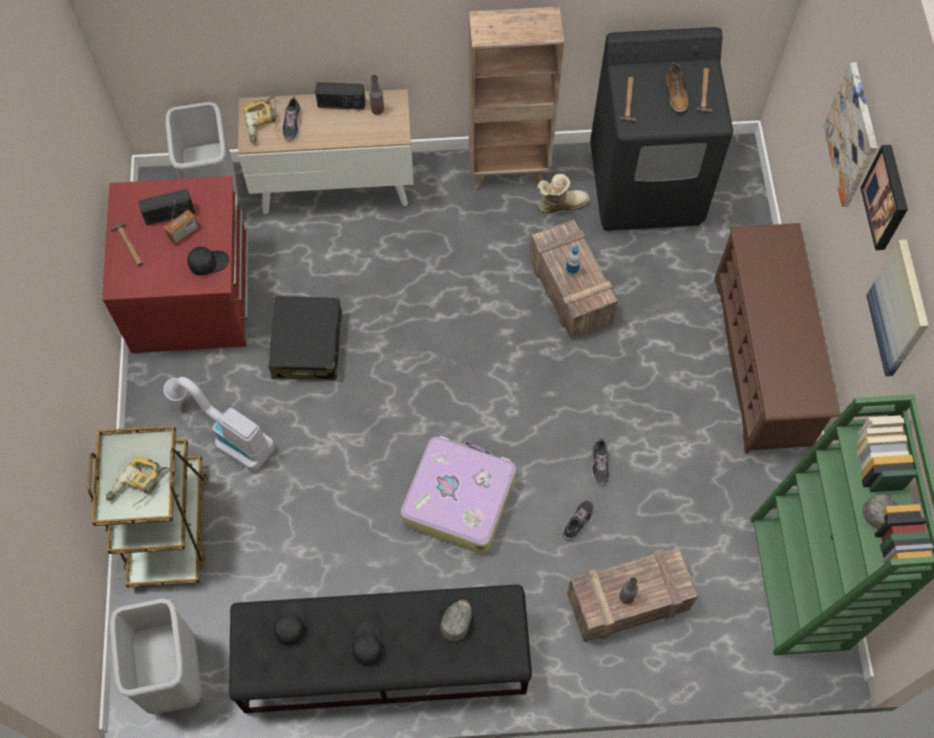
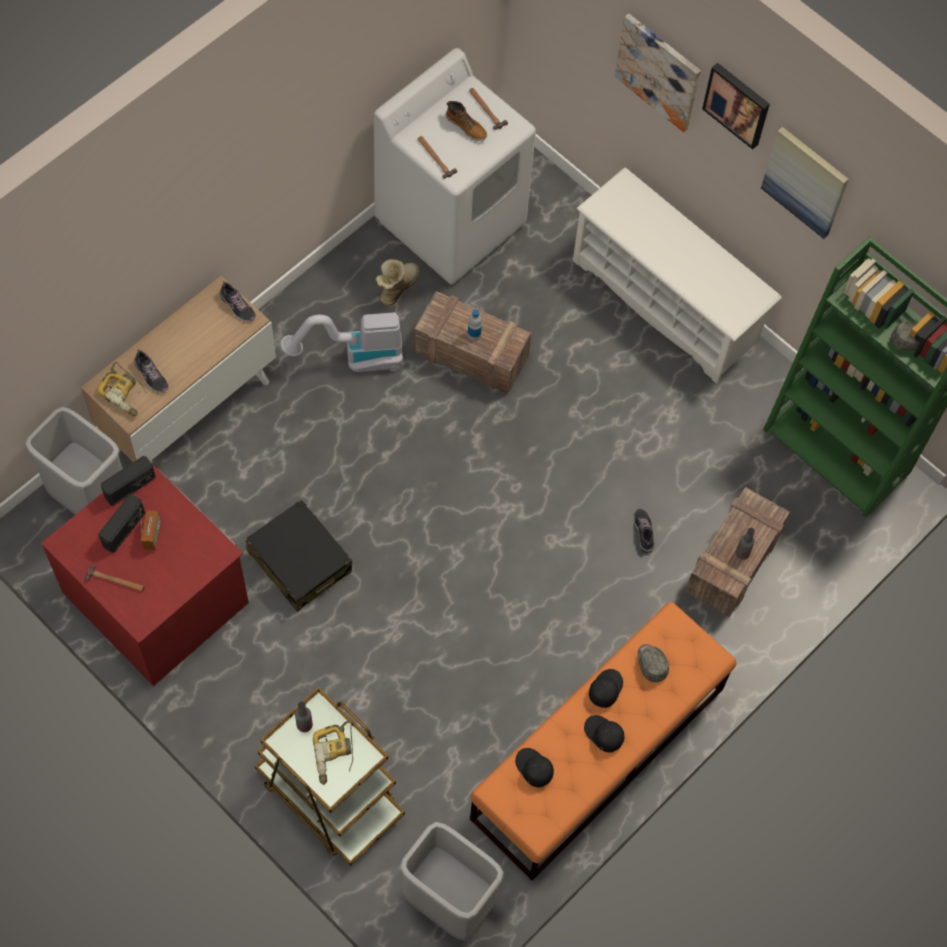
camera: 45 degrees left, 0 degrees up
vacuum cleaner [163,377,275,472] -> vacuum cleaner moved to [281,312,403,372]
black cap [187,247,229,275] -> black cap moved to [589,669,623,708]
black bench [229,584,532,713] -> orange bench [470,602,736,881]
radio [315,82,365,110] -> radio moved to [101,456,156,506]
bottle [369,75,384,115] -> bottle moved to [295,701,313,732]
suitcase [401,436,516,554] -> none
brown bookcase [469,7,564,190] -> none
black washing machine [590,27,733,231] -> white washing machine [374,48,536,284]
shoe [591,438,609,485] -> shoe moved to [220,281,256,322]
brown shoe rack [715,223,840,454] -> white shoe rack [573,167,782,384]

